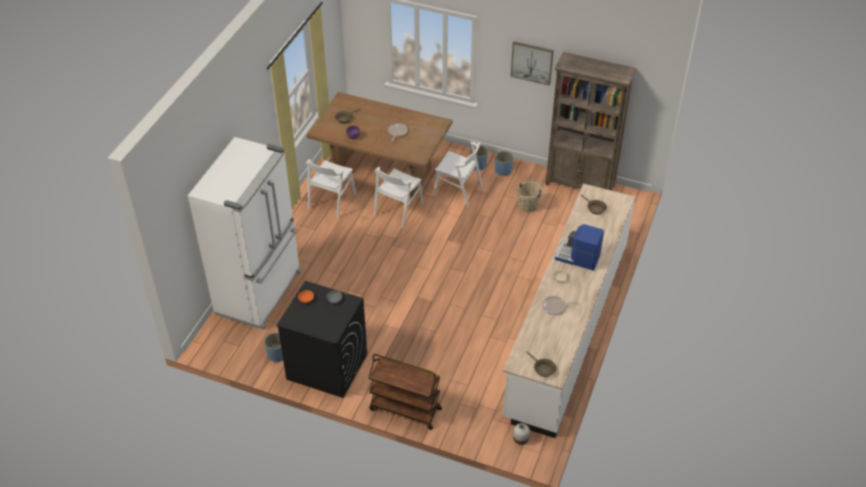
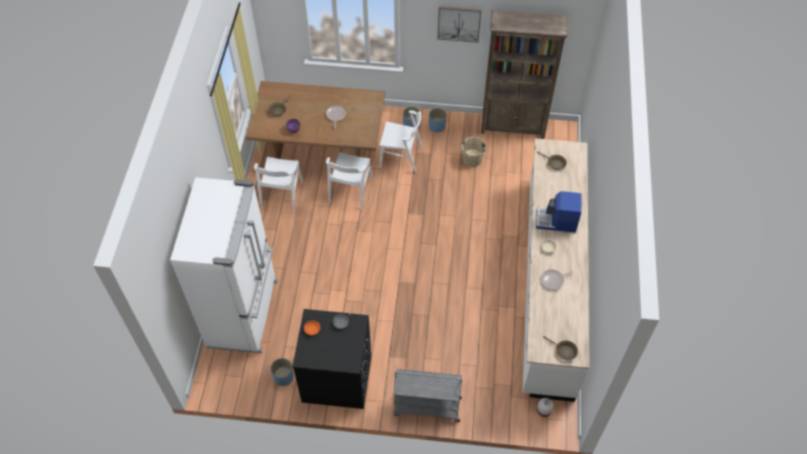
camera: 15 degrees left, 10 degrees up
brown cart [368,354,442,430] -> grey cart [393,369,462,422]

